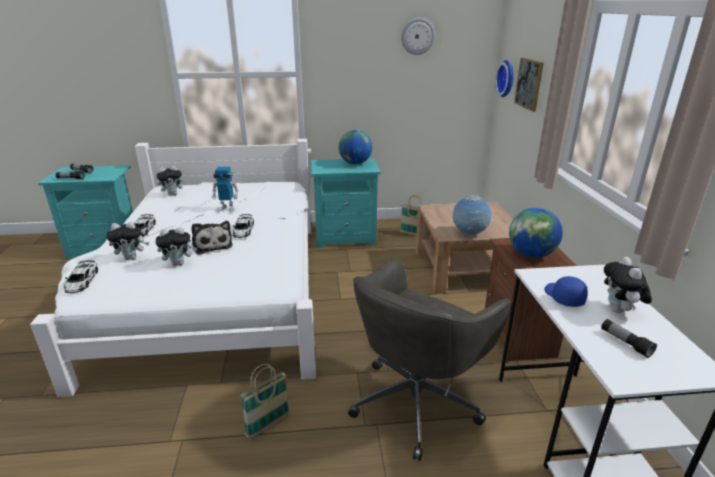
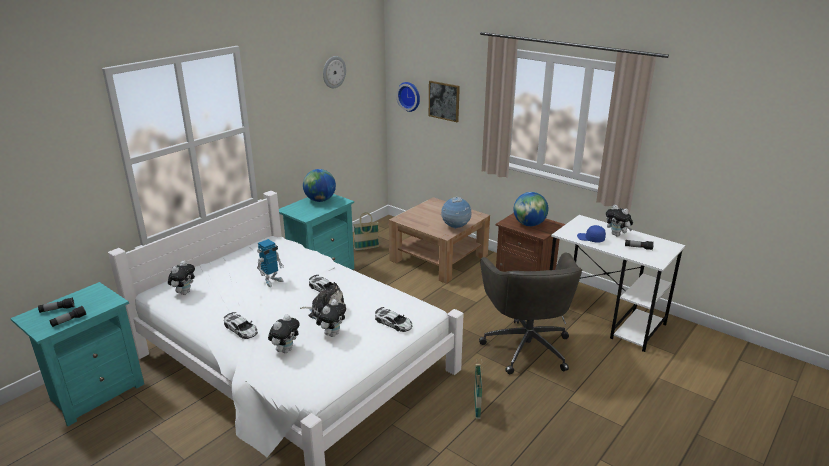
camera: 45 degrees left, 0 degrees up
toy car [64,260,98,293] -> toy car moved to [375,307,412,332]

